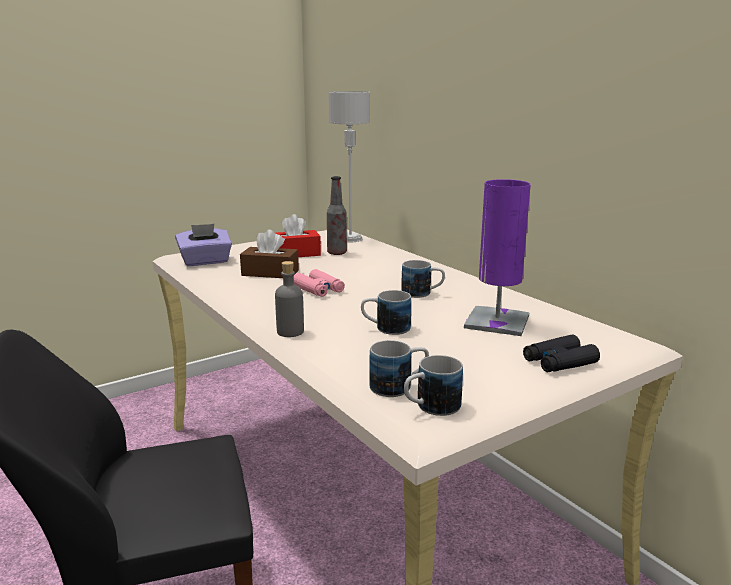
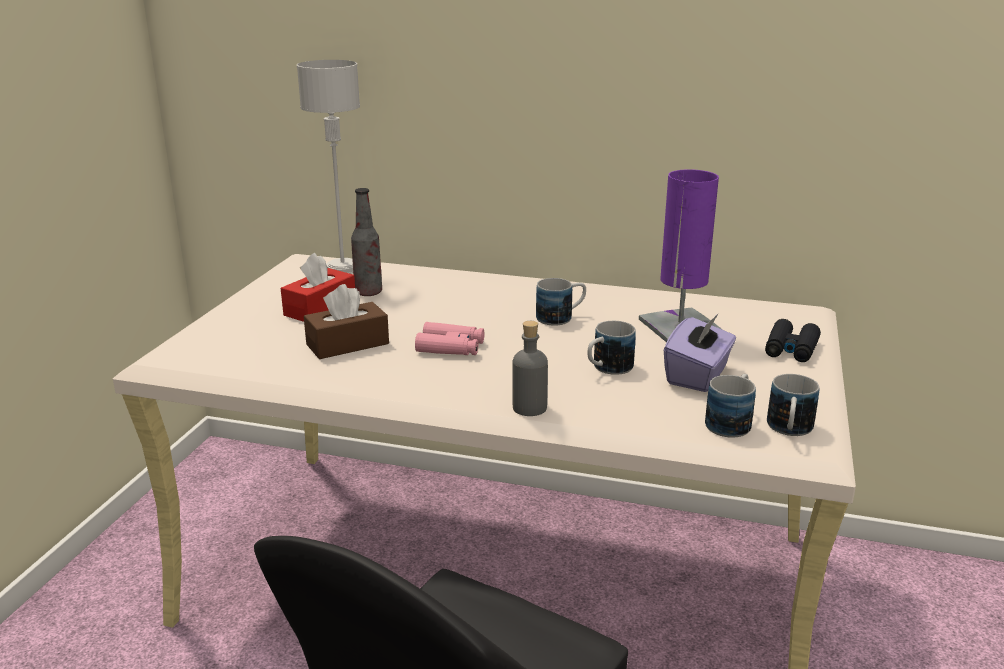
camera: 40 degrees left, 5 degrees up
purple tissue box [175,224,232,266] -> purple tissue box moved to [664,313,736,392]

